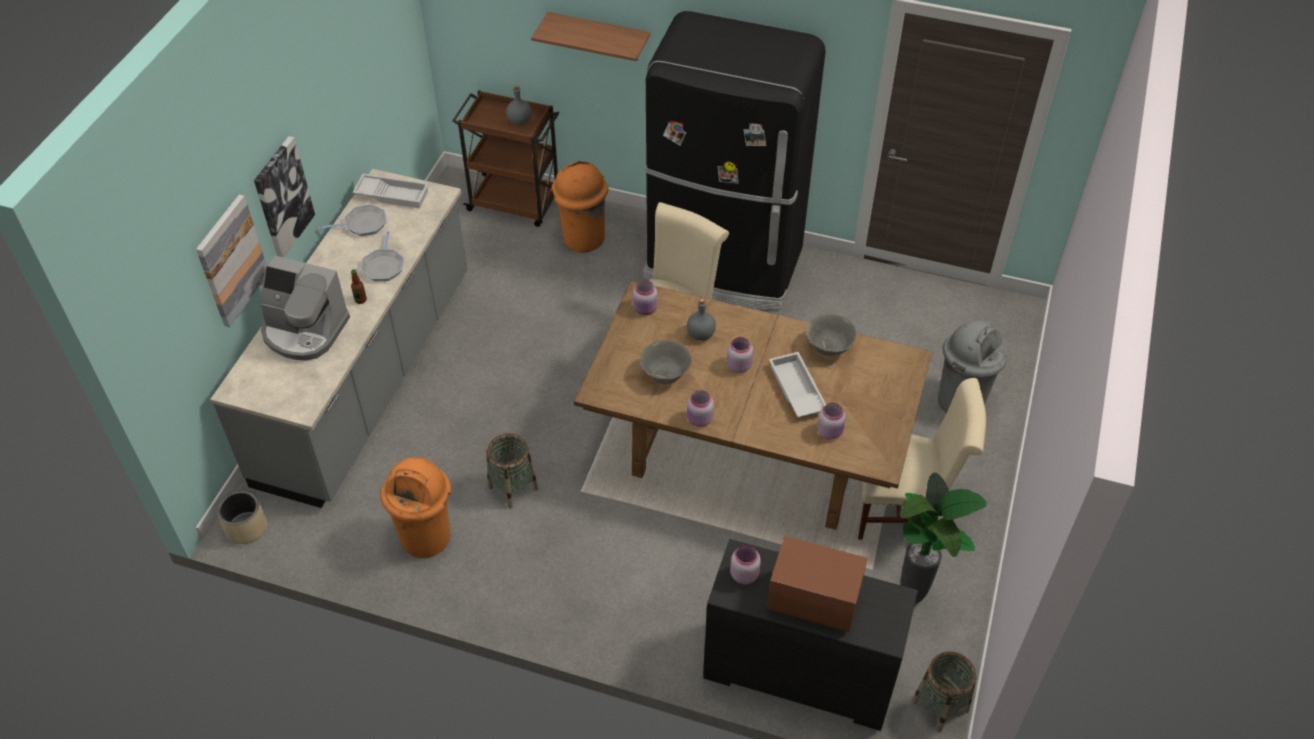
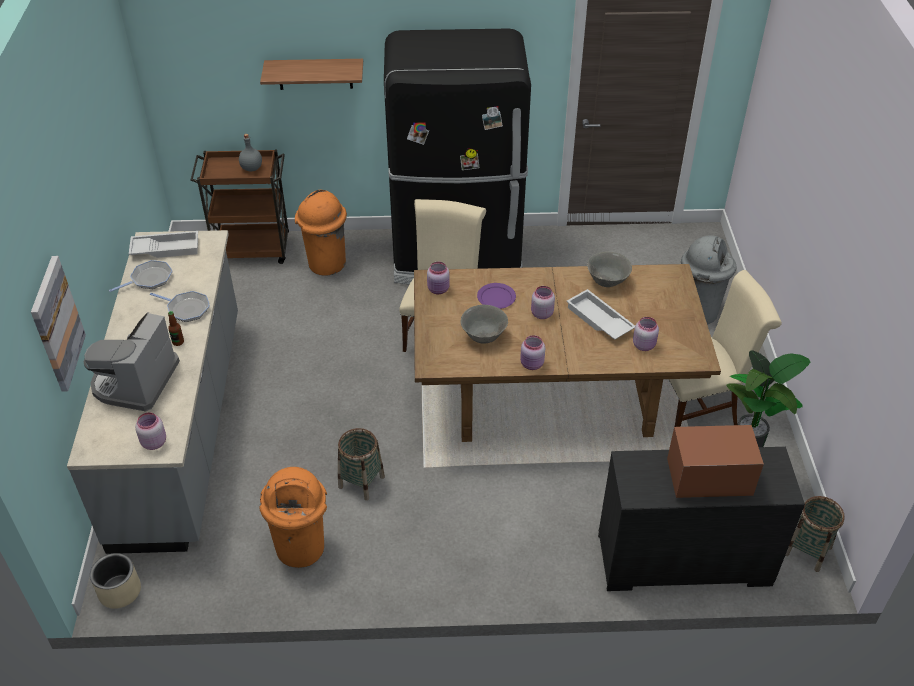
camera: 20 degrees left, 5 degrees down
picture [254,136,315,257] -> none
coffee machine [261,255,350,361] -> coffee machine turned 105 degrees clockwise [83,312,180,412]
frying pan [361,231,404,281] -> frying pan turned 45 degrees counterclockwise [150,291,210,322]
grey bottle [687,298,716,341] -> purple plate [477,283,516,309]
pink jar [730,545,761,584] -> pink jar moved to [135,412,166,450]

